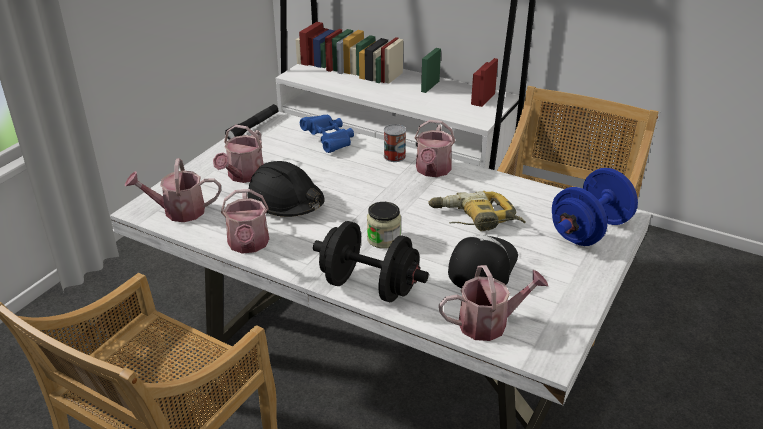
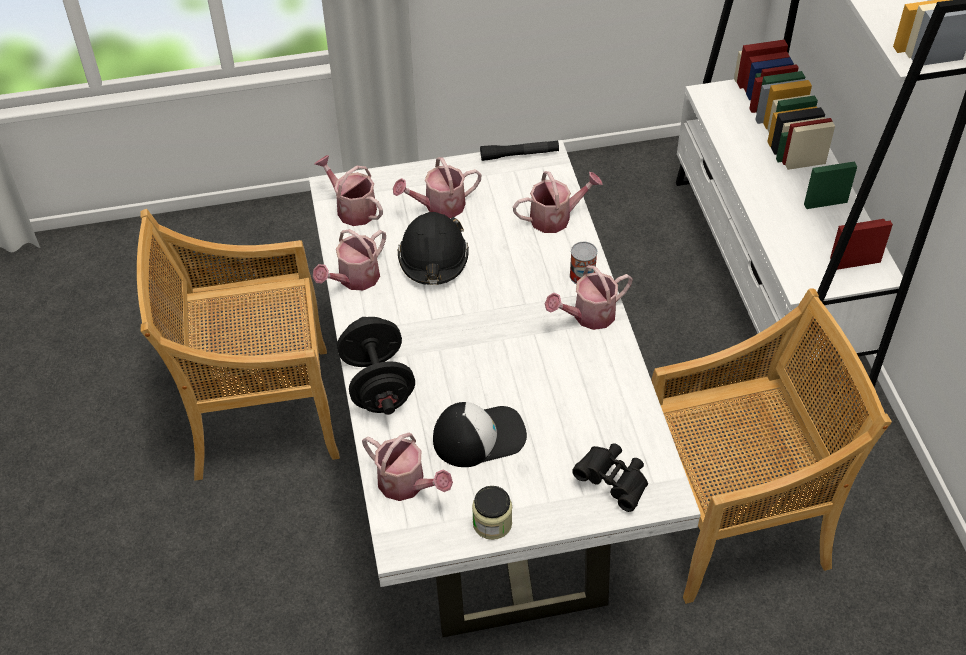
camera: 50 degrees right, 15 degrees up
blue binoculars [300,115,354,153] -> watering can [513,171,603,233]
jar [367,202,401,249] -> jar moved to [472,486,512,540]
power drill [428,191,526,231] -> none
blue dumbbell [552,168,638,246] -> black binoculars [572,443,648,512]

